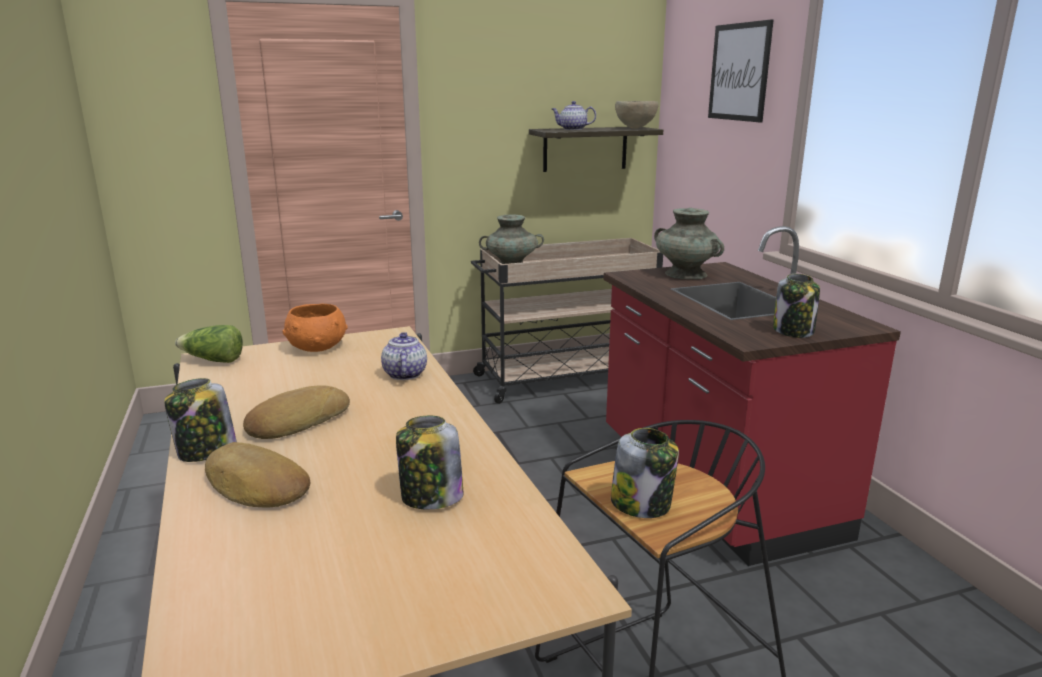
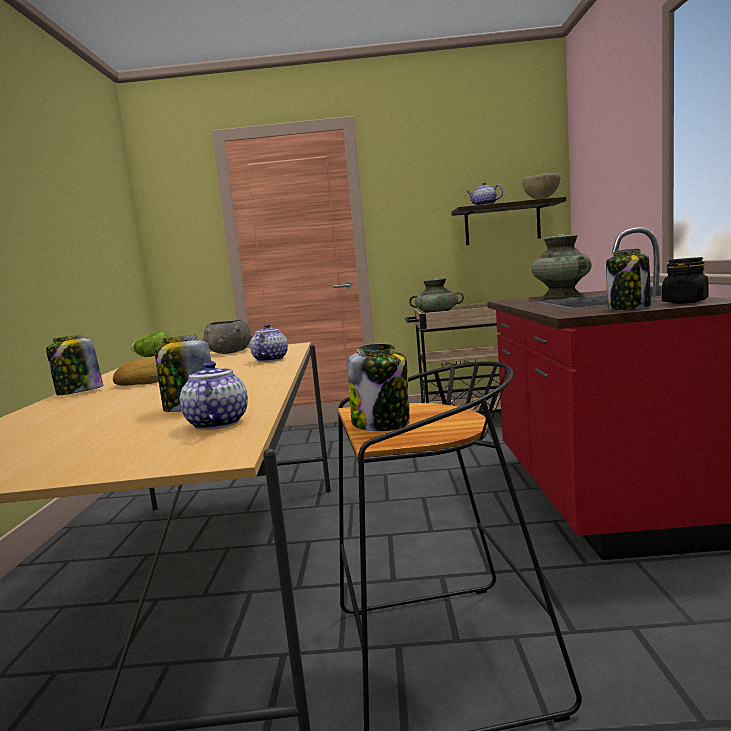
camera: 20 degrees right, 10 degrees down
bread [205,442,310,508] -> none
orange bowl [282,304,348,352] -> grey bowl [203,320,253,354]
picture [708,19,774,122] -> none
none -> teapot [180,361,248,430]
none -> black jar [662,257,709,303]

